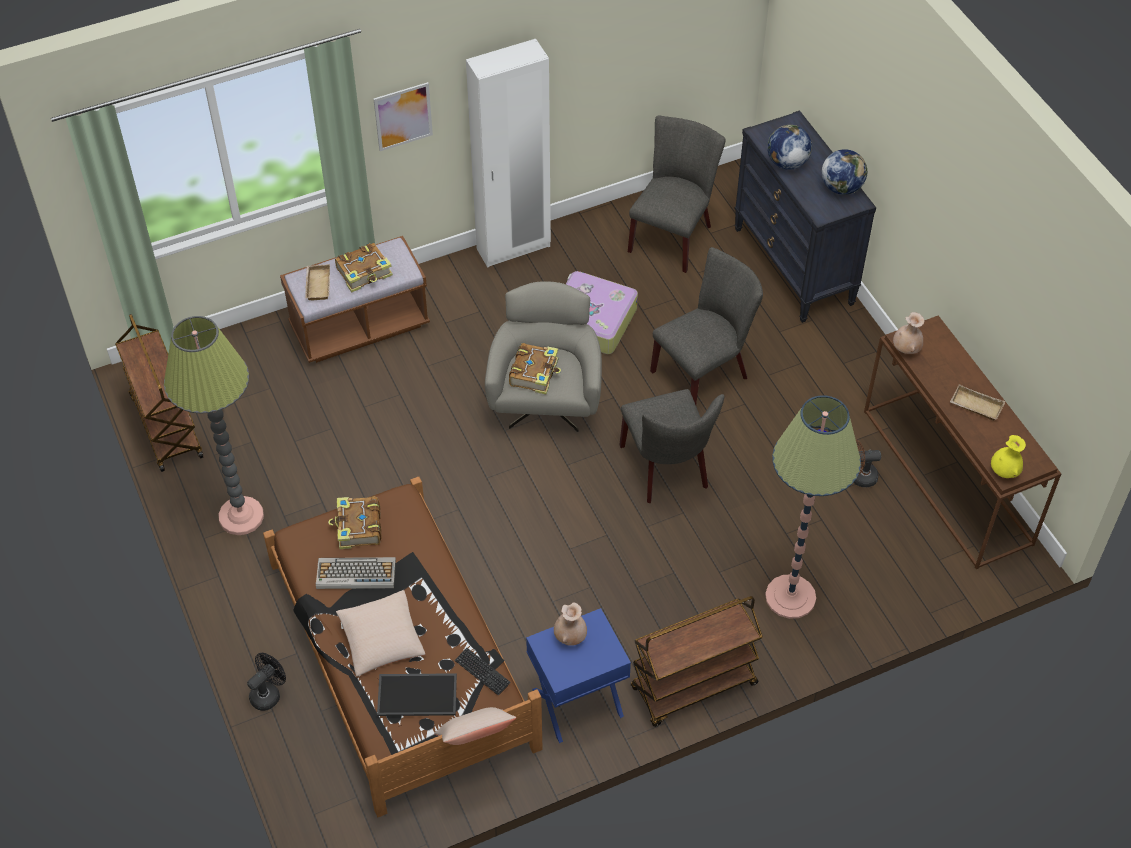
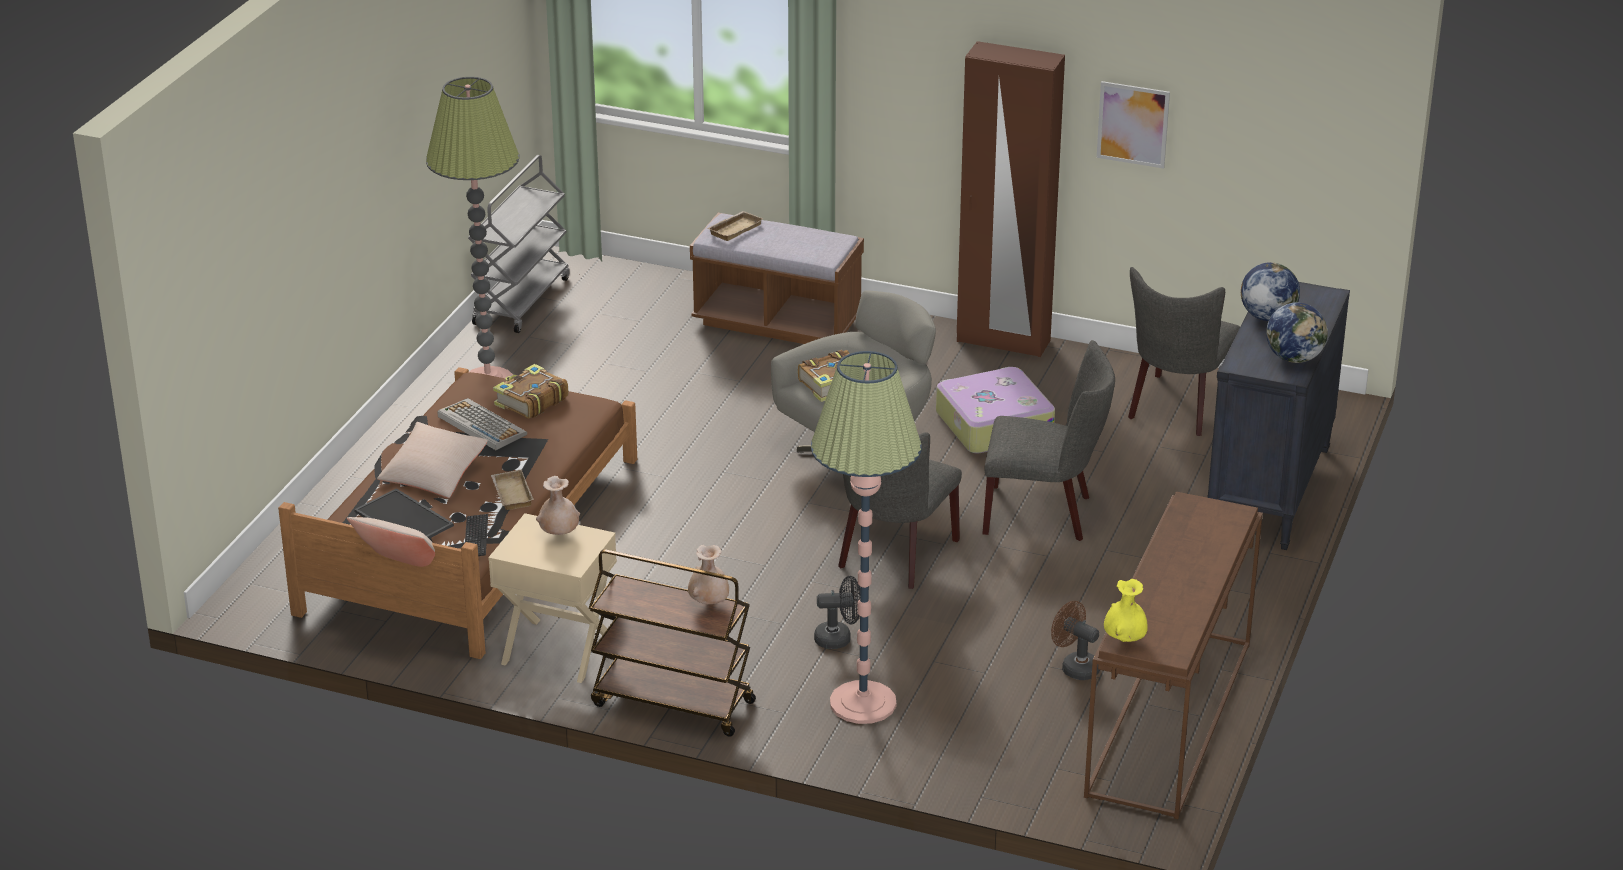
camera: 45 degrees right, 20 degrees down
brown cart [115,314,203,472] -> grey cart [468,155,570,333]
black fan [247,653,286,711] -> black fan moved to [814,576,860,649]
book [335,243,393,292] -> none
picture [374,82,433,151] -> picture moved to [1097,81,1170,169]
white wardrobe [466,39,551,268] -> brown wardrobe [957,41,1065,357]
blue nightstand [526,608,631,743] -> beige nightstand [488,513,617,683]
grey chair [628,116,725,273] -> grey chair turned 135 degrees clockwise [1128,267,1240,436]
beige vase [893,312,924,354] -> beige vase moved to [688,545,729,604]
beige tray [950,384,1005,420] -> beige tray moved to [491,469,534,510]

